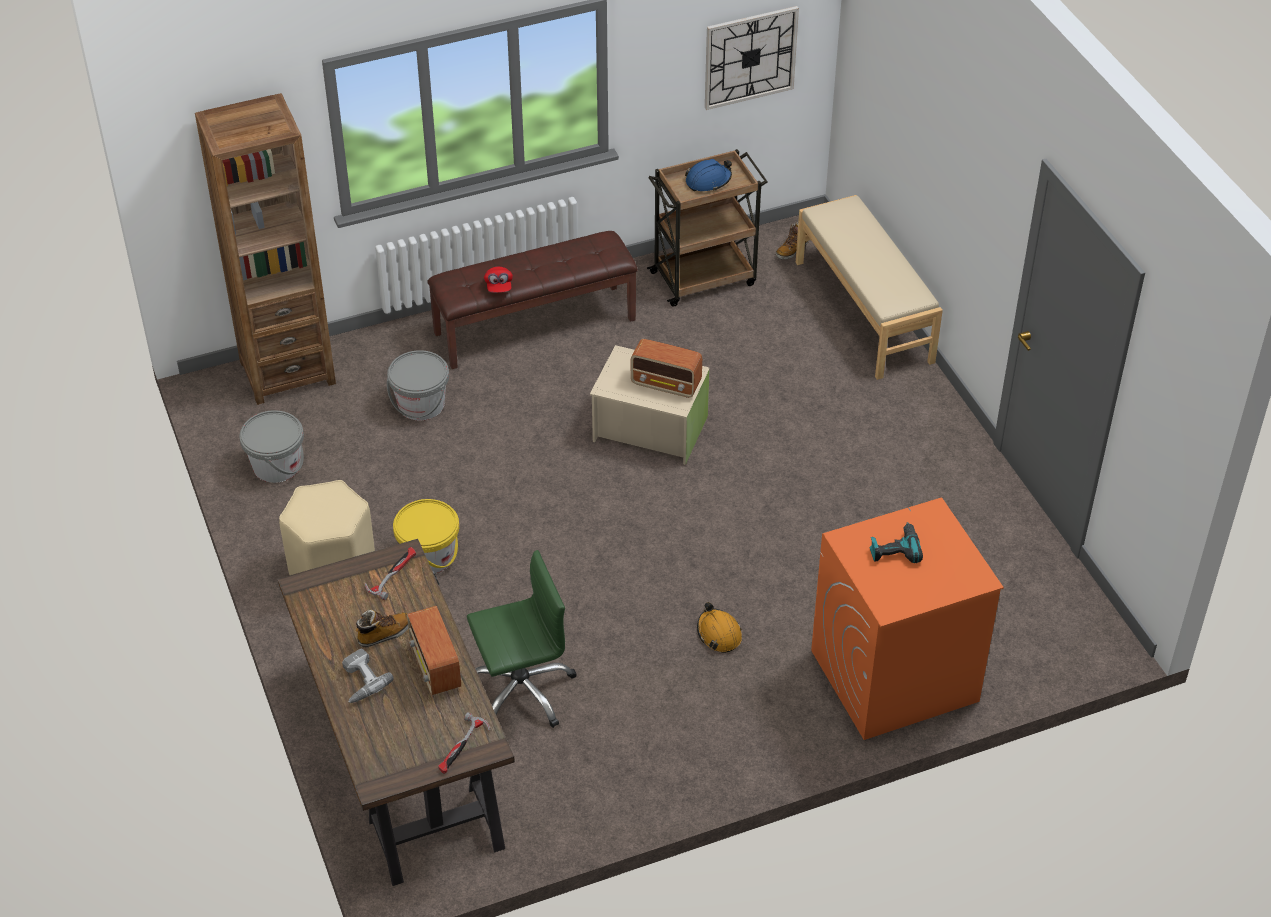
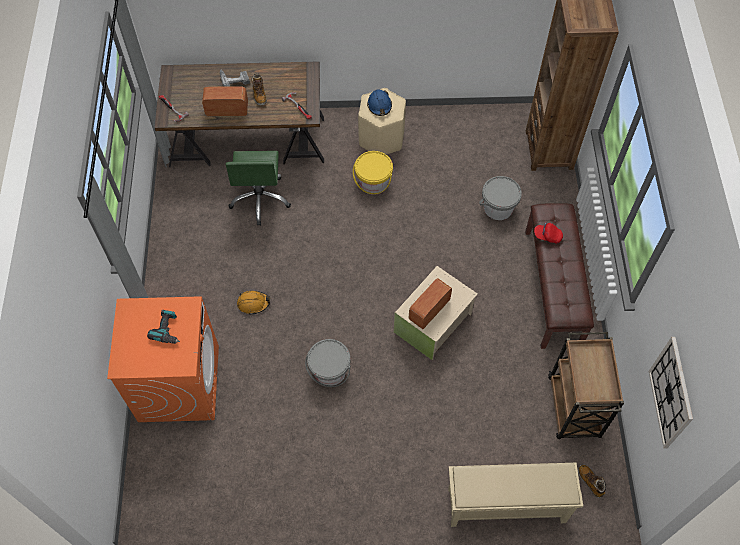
camera: 110 degrees right, 15 degrees up
grey bucket [239,410,304,483] -> grey bucket moved to [305,339,351,387]
blue hard hat [685,159,732,191] -> blue hard hat moved to [367,89,392,116]
beige bench [796,195,943,380] -> beige shoe rack [448,463,583,527]

